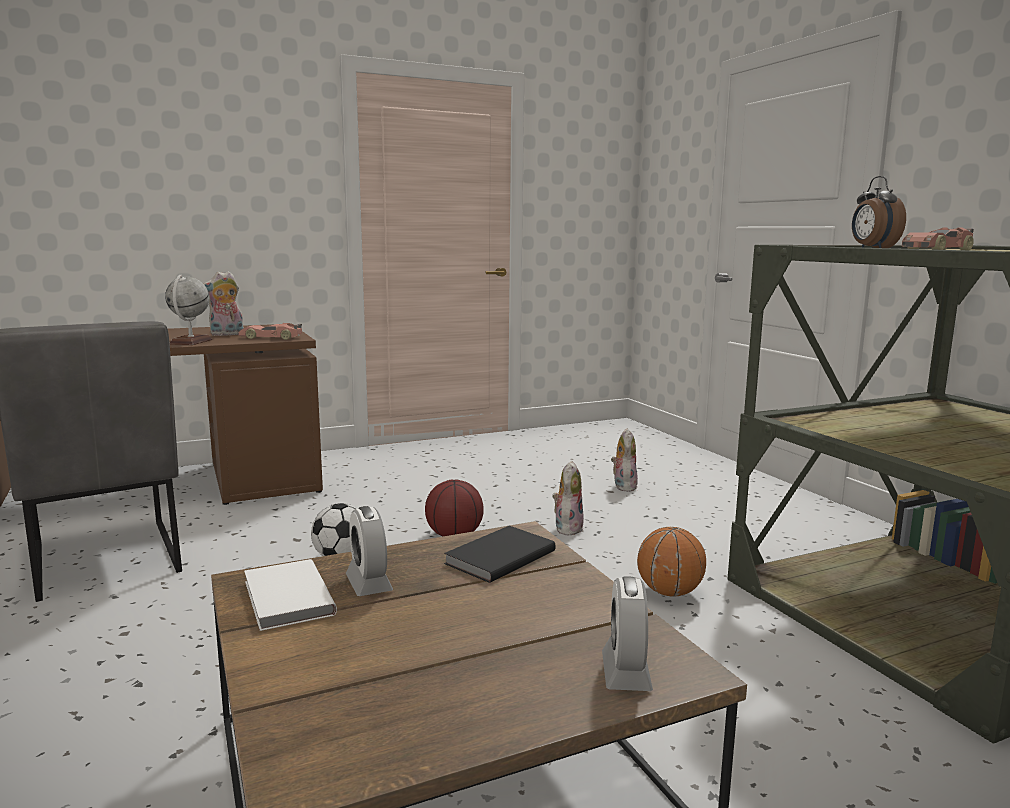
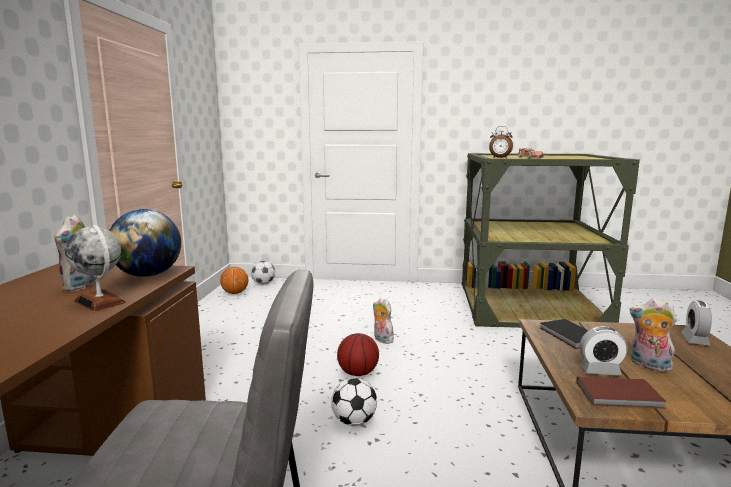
camera: 60 degrees left, 0 degrees up
toy car [239,323,302,340] -> globe [109,209,181,277]
white book [244,559,337,631] -> brown book [577,377,667,409]
alarm clock [602,576,653,691] -> alarm clock turned 75 degrees clockwise [681,300,712,345]
plush toy [611,428,638,492] -> plush toy moved to [630,298,677,372]
basketball [637,527,706,597] -> basketball moved to [220,267,248,294]
none -> football [251,261,275,284]

